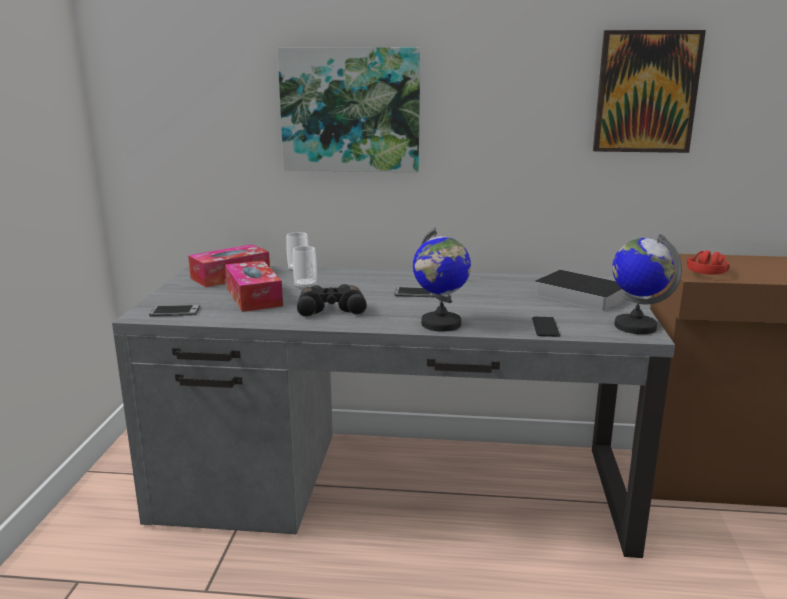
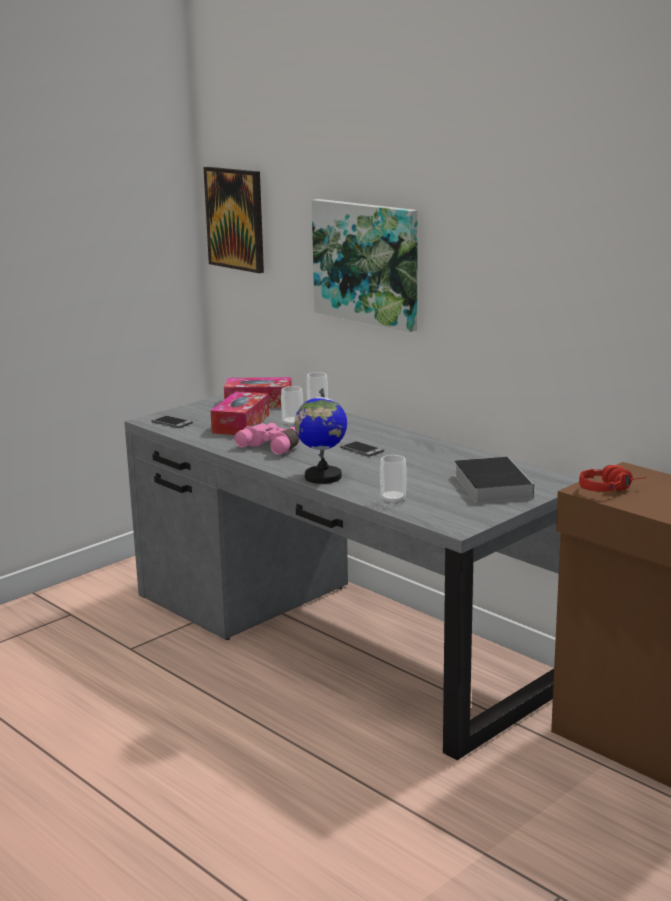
camera: 40 degrees right, 0 degrees up
black binoculars [297,284,367,317] -> pink binoculars [234,423,299,455]
phone [532,317,560,337] -> cup [380,455,407,505]
picture [593,30,706,153] -> picture moved to [204,167,264,273]
globe [612,234,682,334] -> none

